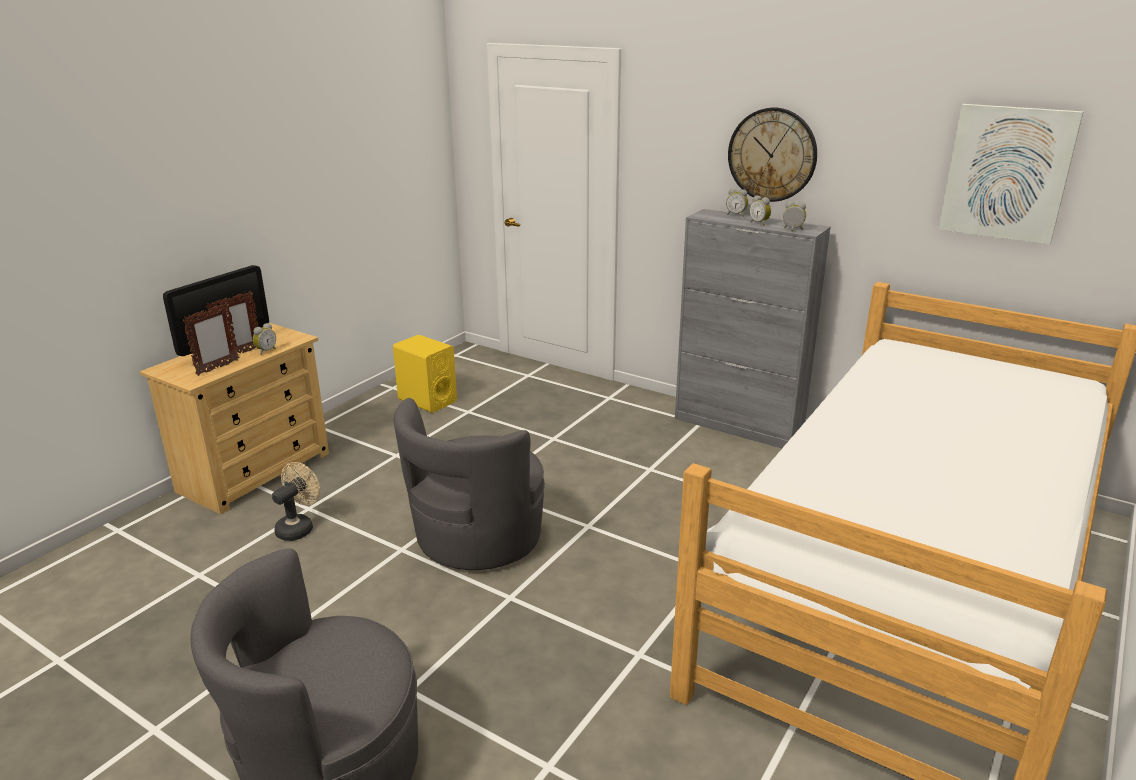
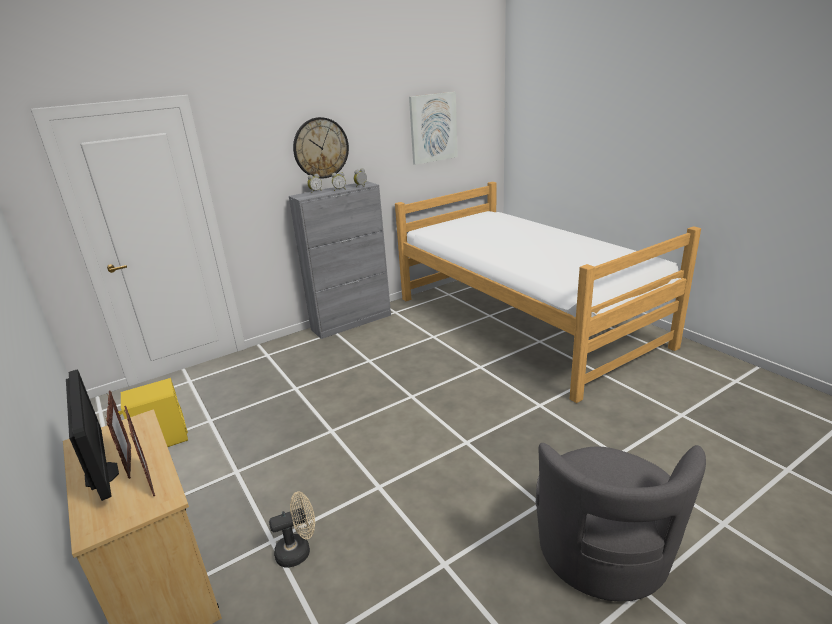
camera: 65 degrees left, 0 degrees up
alarm clock [253,323,276,355] -> none
beige fan [272,462,320,541] -> beige fan turned 105 degrees clockwise [269,491,315,568]
grey armchair [394,398,545,570] -> none

